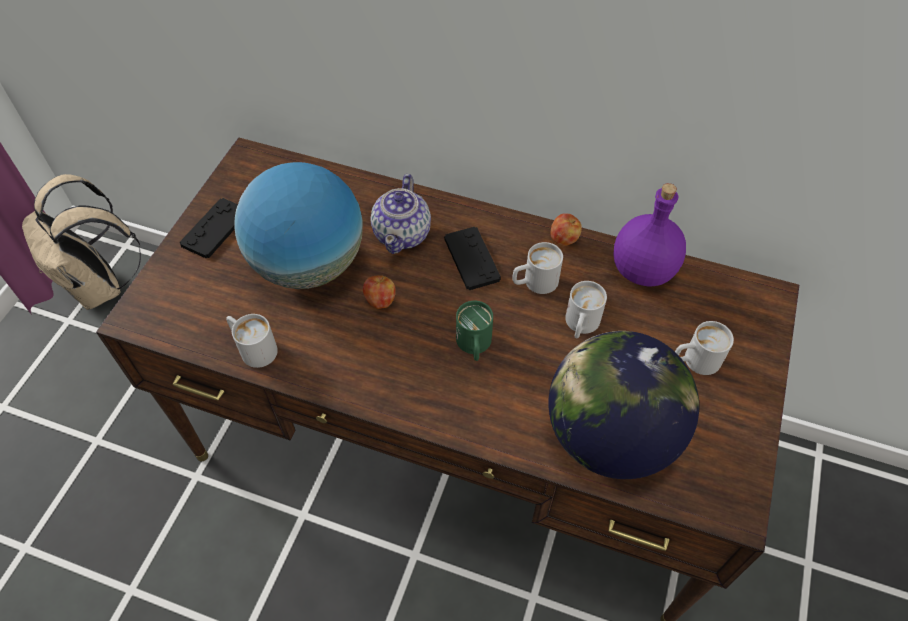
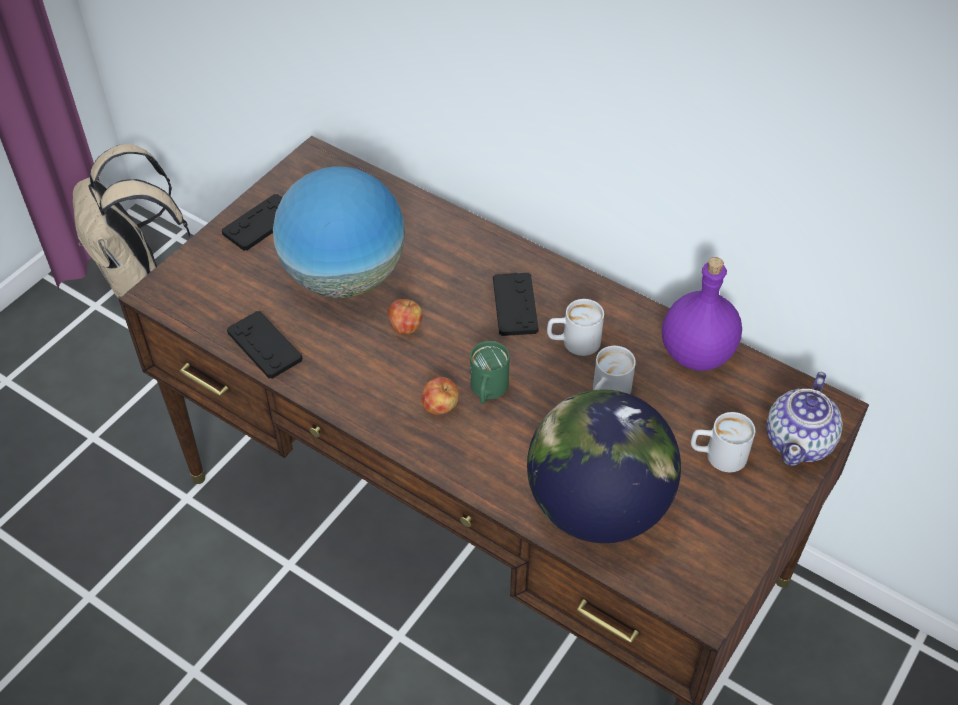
camera: 15 degrees right, 5 degrees down
white mug [226,314,278,368] -> black game controller [227,311,303,379]
teapot [371,174,431,254] -> teapot moved to [766,372,843,466]
apple [550,213,582,246] -> apple moved to [421,377,459,415]

